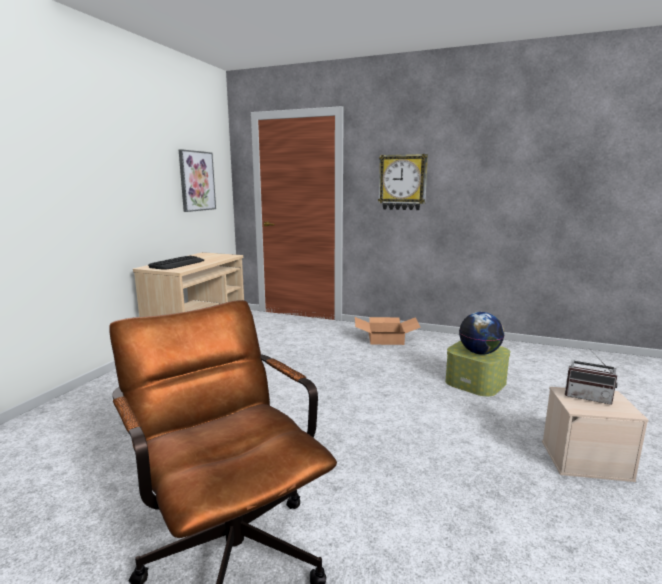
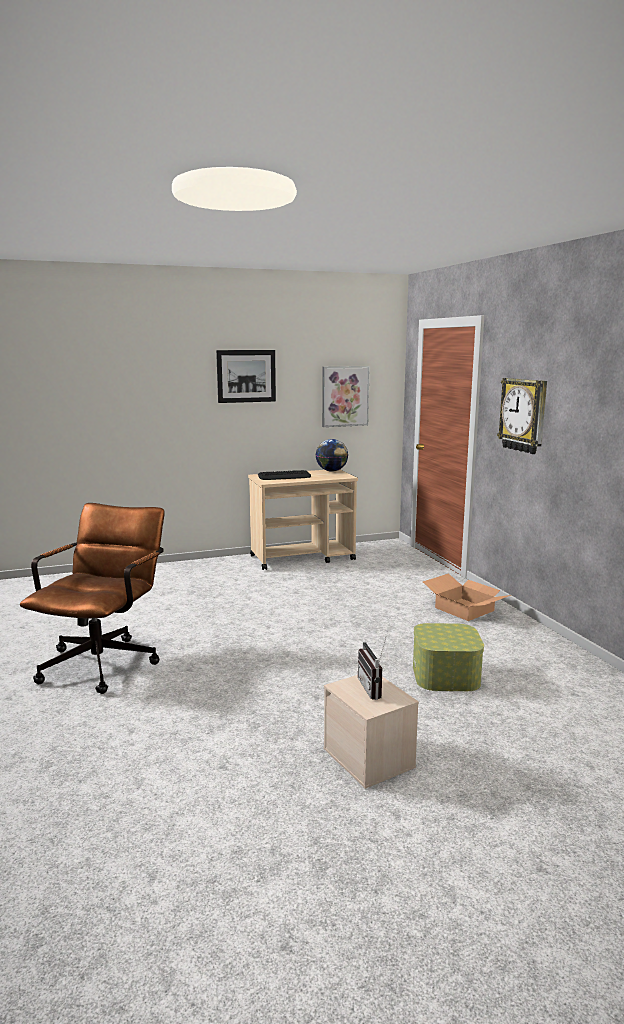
camera: 50 degrees right, 0 degrees up
globe [459,312,504,355] -> globe moved to [316,439,348,472]
none -> picture [216,350,276,403]

